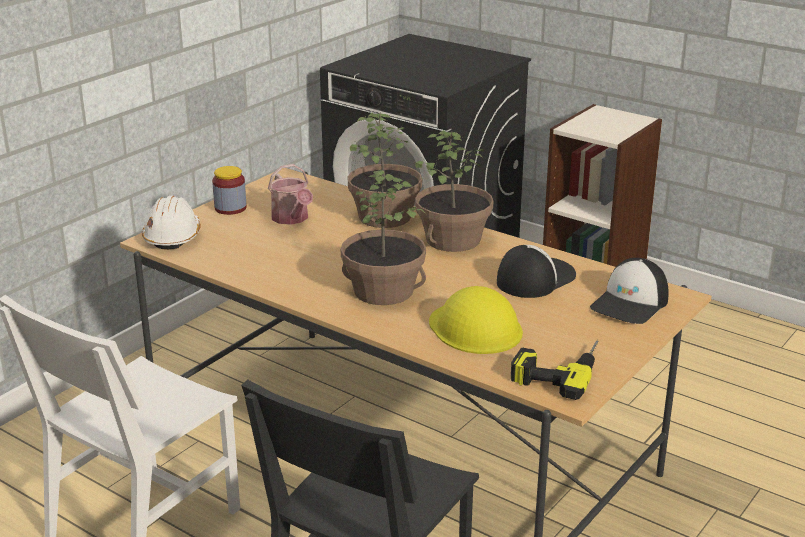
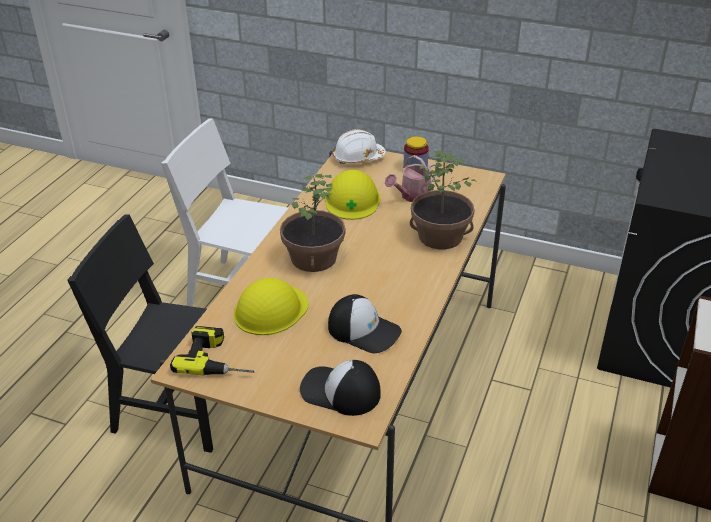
camera: 75 degrees right, 10 degrees up
potted plant [415,130,493,252] -> none
none -> yellow hard hat [325,170,380,220]

